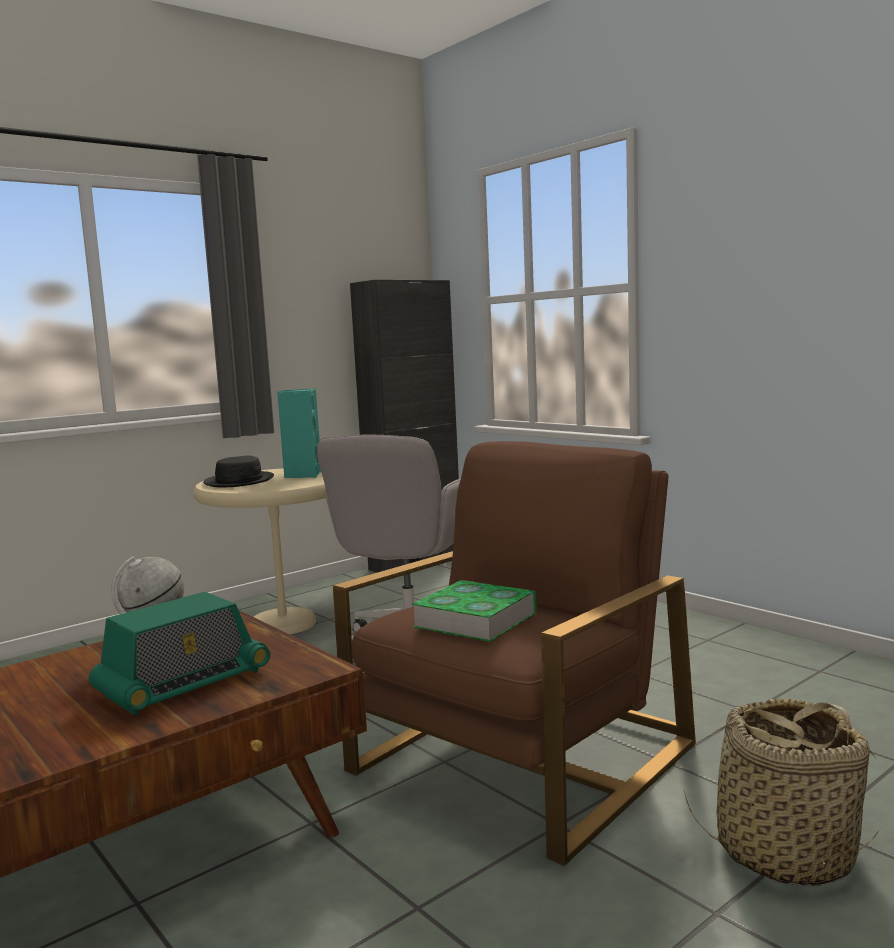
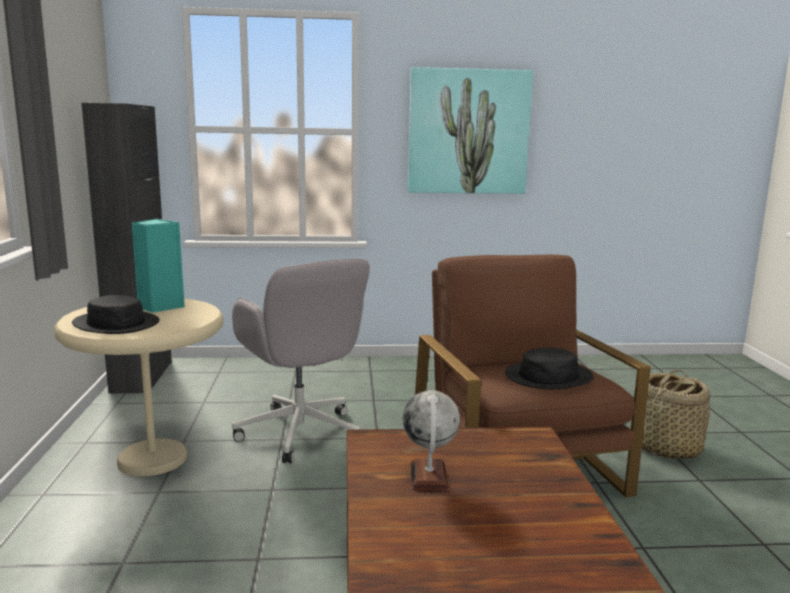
camera: 55 degrees left, 5 degrees up
radio [89,592,270,715] -> none
book [412,580,536,642] -> black hat [505,348,594,389]
none -> picture [408,67,533,194]

